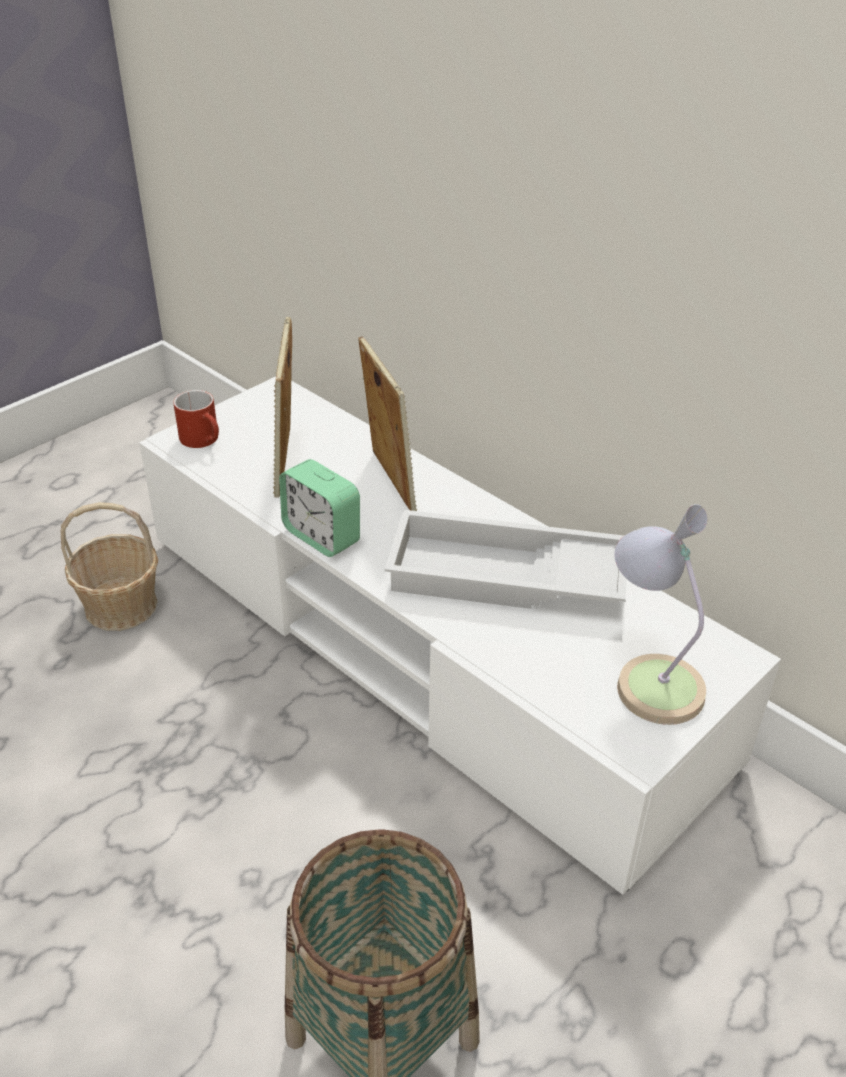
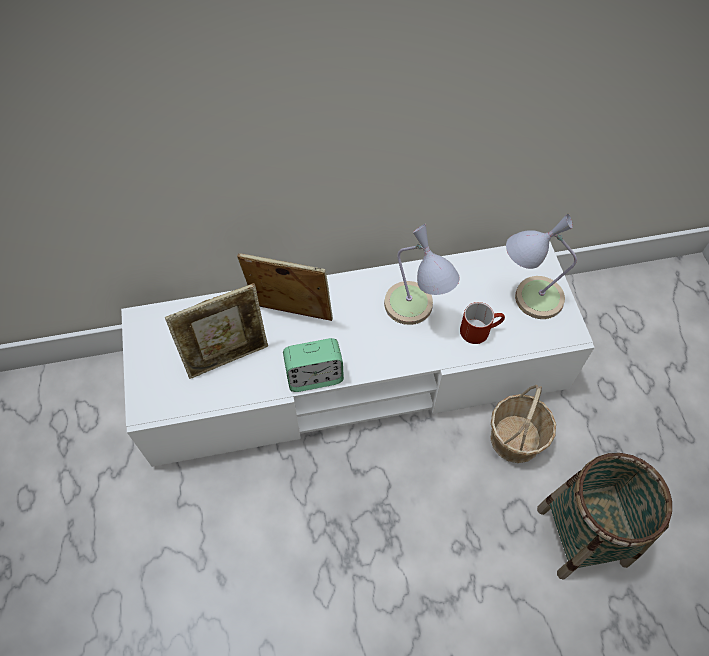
camera: 55 degrees left, 20 degrees up
basket [60,502,158,631] -> basket moved to [490,385,556,463]
red mug [173,390,219,448] -> red mug moved to [460,302,505,344]
picture frame [273,317,294,498] -> picture frame turned 60 degrees counterclockwise [165,283,268,379]
white tray [385,510,627,609] -> table lamp [384,224,460,325]

